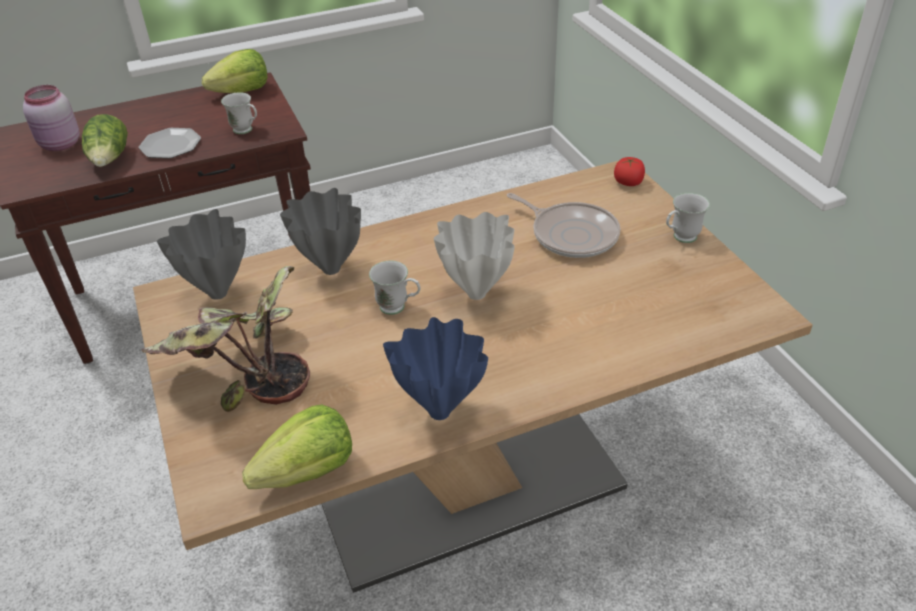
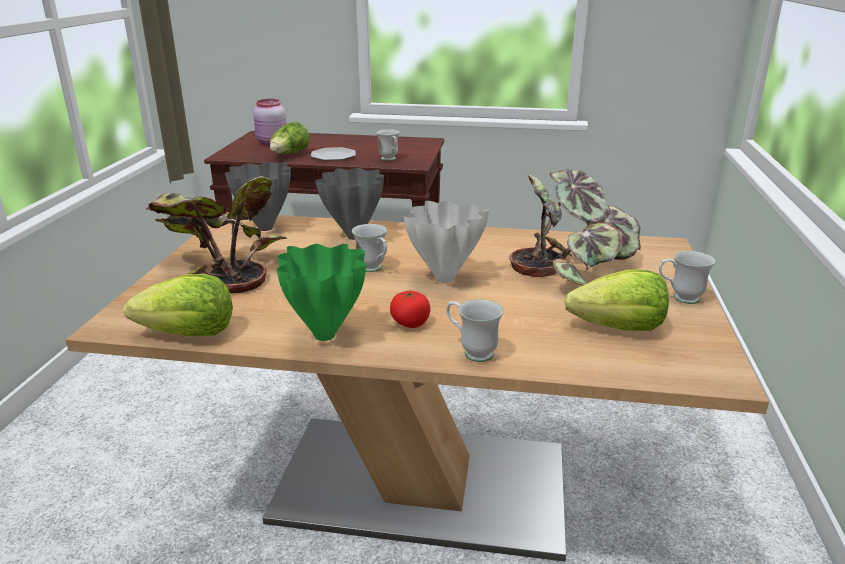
camera: 30 degrees right, 15 degrees down
lettuce [202,49,267,93] -> lettuce moved to [564,270,669,331]
blue vase [383,317,488,420] -> green vase [276,244,366,341]
frying pan [507,193,620,258] -> potted plant [509,169,641,286]
tomato [614,157,645,186] -> tomato moved to [390,290,430,328]
none -> white mug [446,299,504,362]

